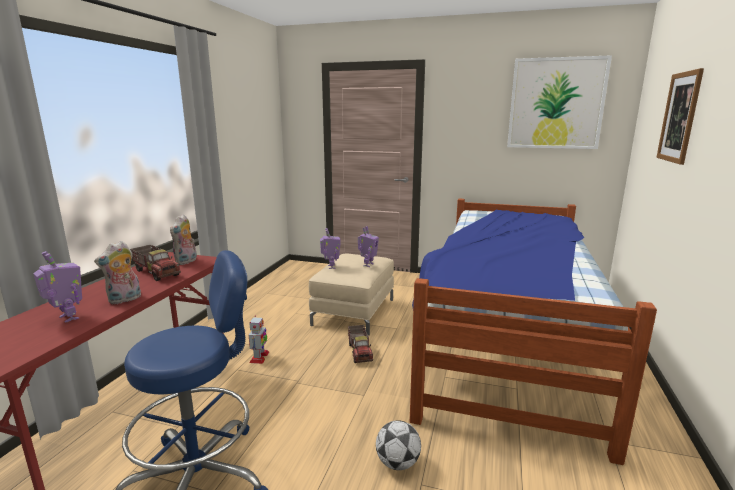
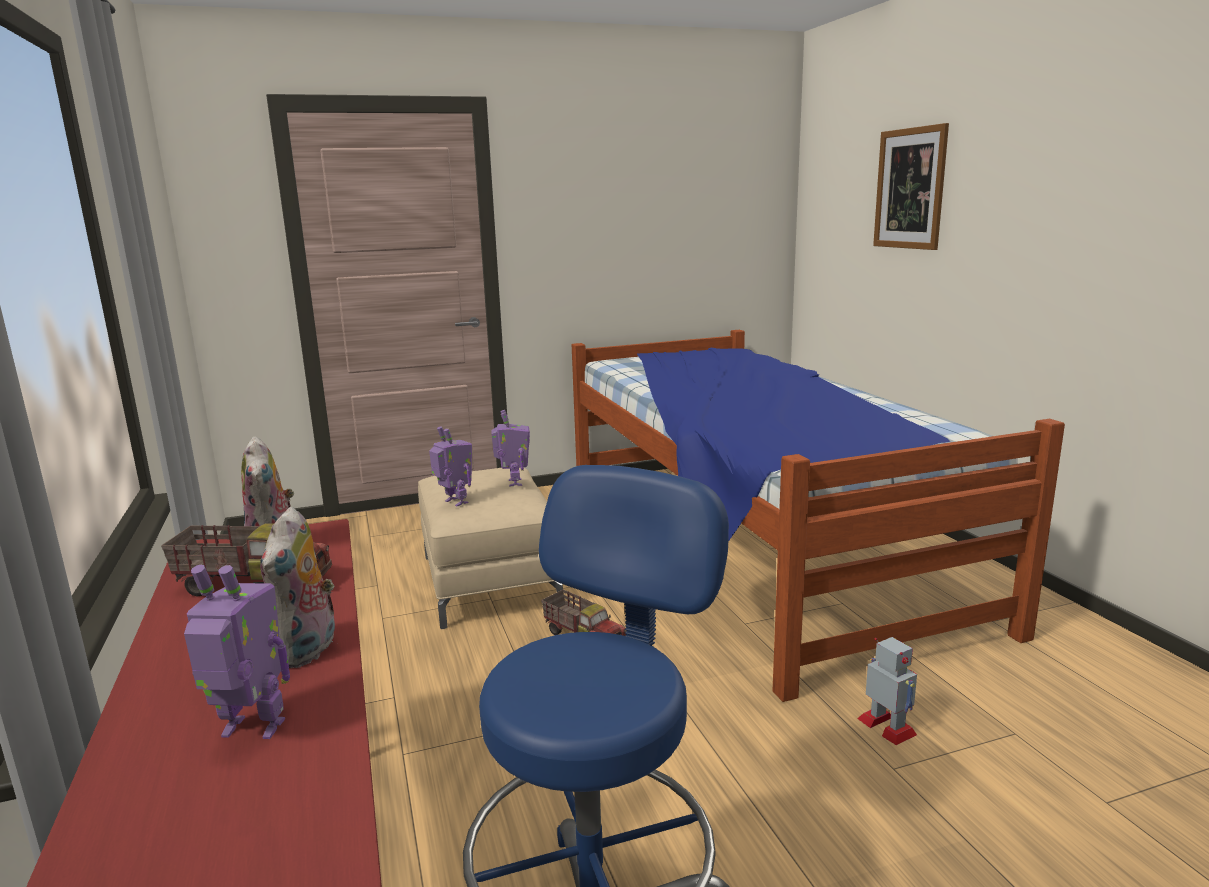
camera: 35 degrees left, 0 degrees up
toy robot [249,316,269,364] -> toy robot moved to [857,637,917,745]
football [376,421,421,470] -> none
picture [507,55,612,149] -> none

